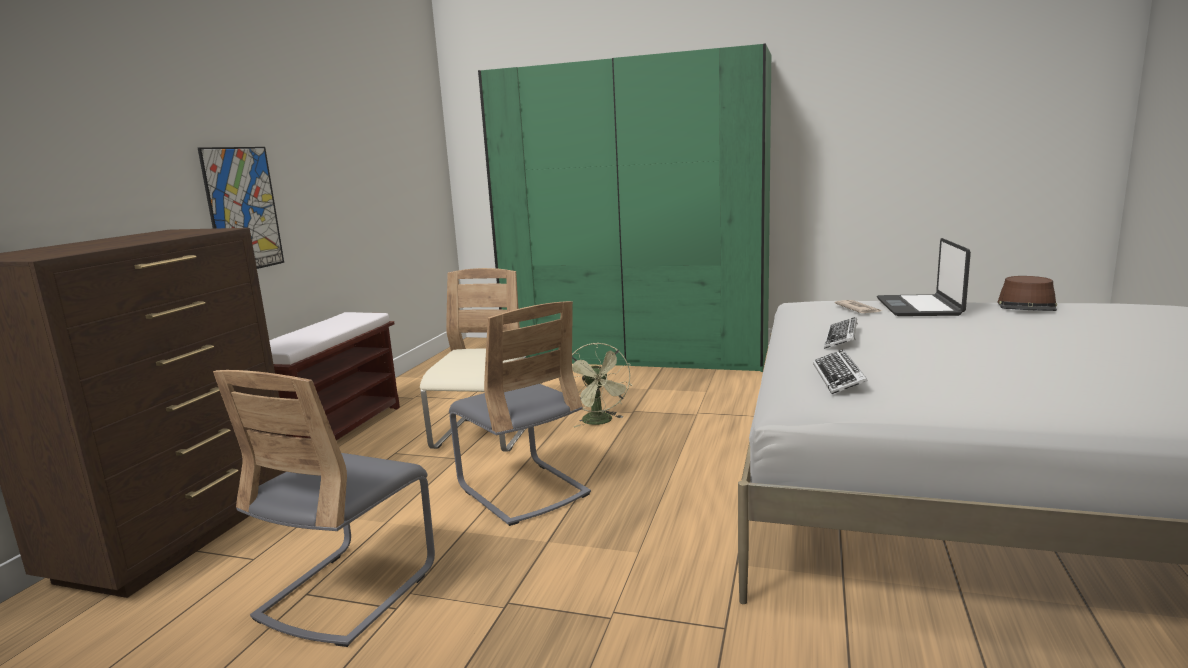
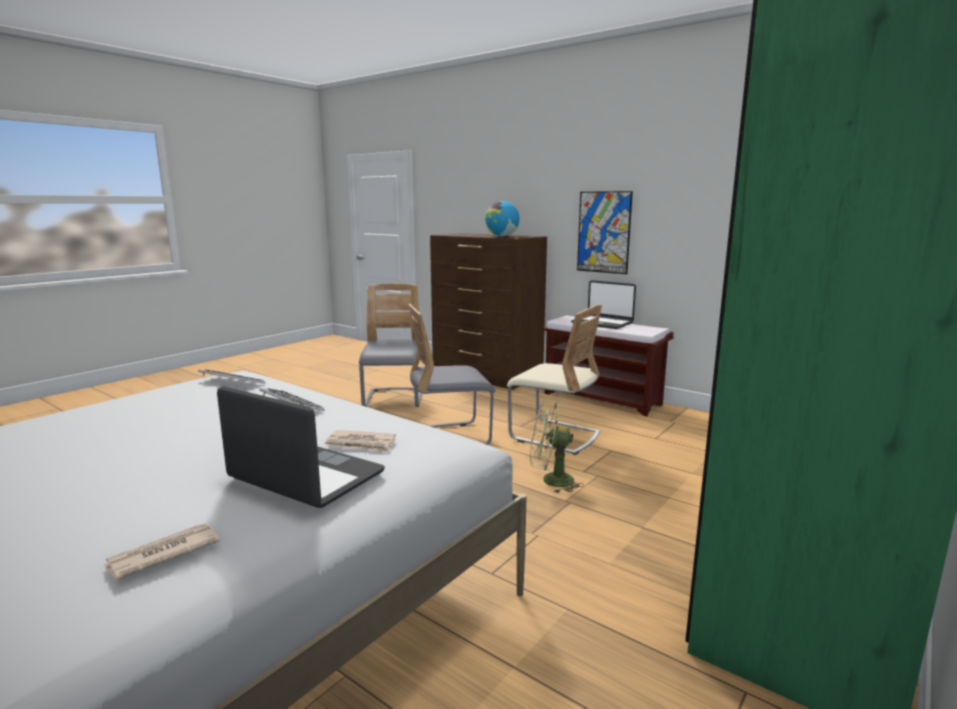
camera: 110 degrees right, 0 degrees up
grey chair [213,370,435,647] -> grey chair turned 45 degrees clockwise [359,283,422,407]
brown hat [997,276,1057,311] -> newspaper [103,524,220,580]
none -> globe [485,201,520,237]
none -> laptop [571,280,636,329]

